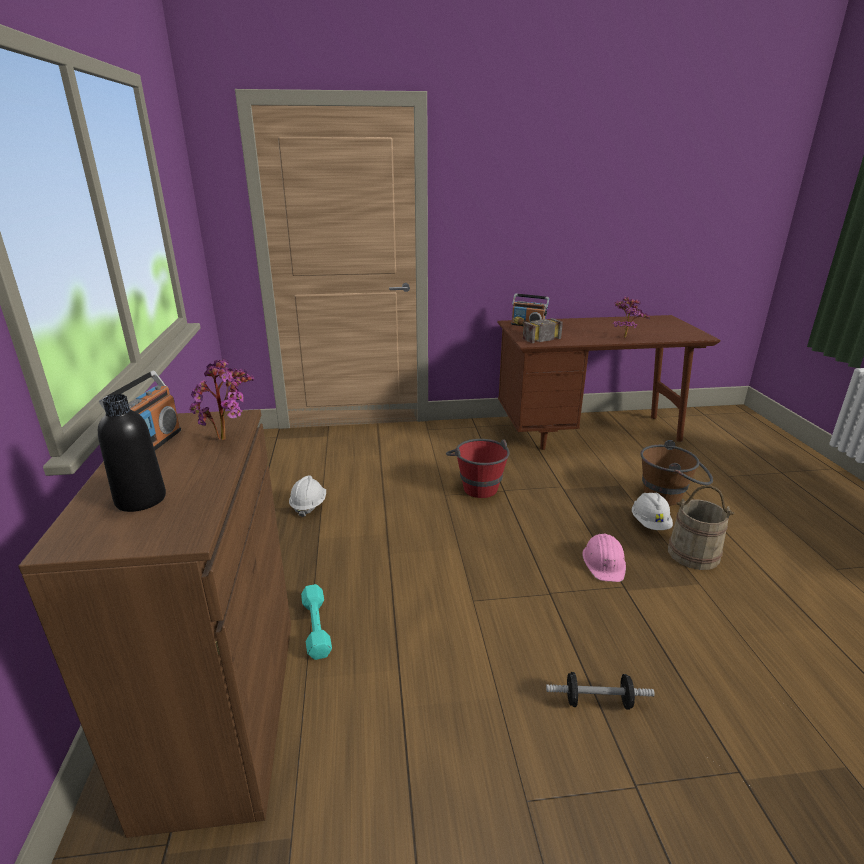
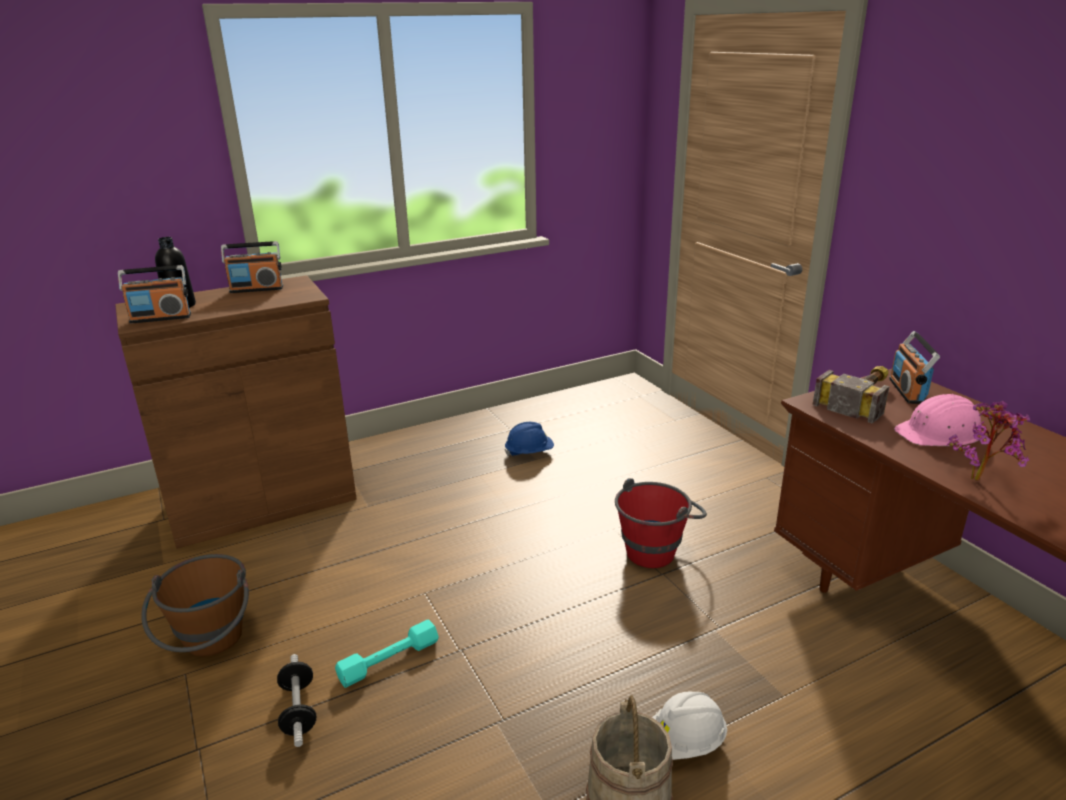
camera: 70 degrees right, 0 degrees up
potted plant [189,359,255,440] -> none
white hard hat [289,475,326,517] -> blue hard hat [505,422,554,456]
turquoise dumbbell [301,584,332,660] -> turquoise dumbbell moved to [335,619,439,688]
pink hard hat [582,534,626,582] -> pink hard hat moved to [894,394,981,446]
brown bucket [640,440,713,506] -> brown bucket moved to [141,554,249,657]
none -> radio [118,265,191,323]

